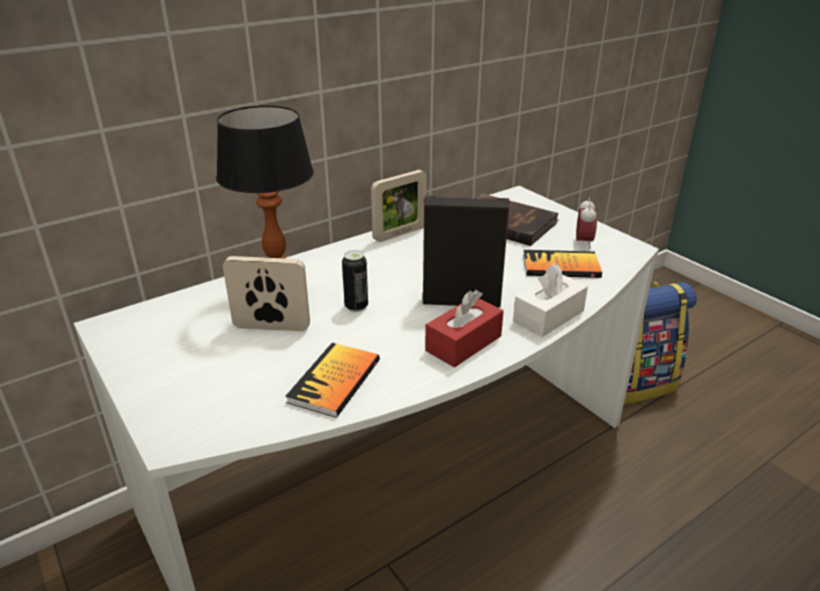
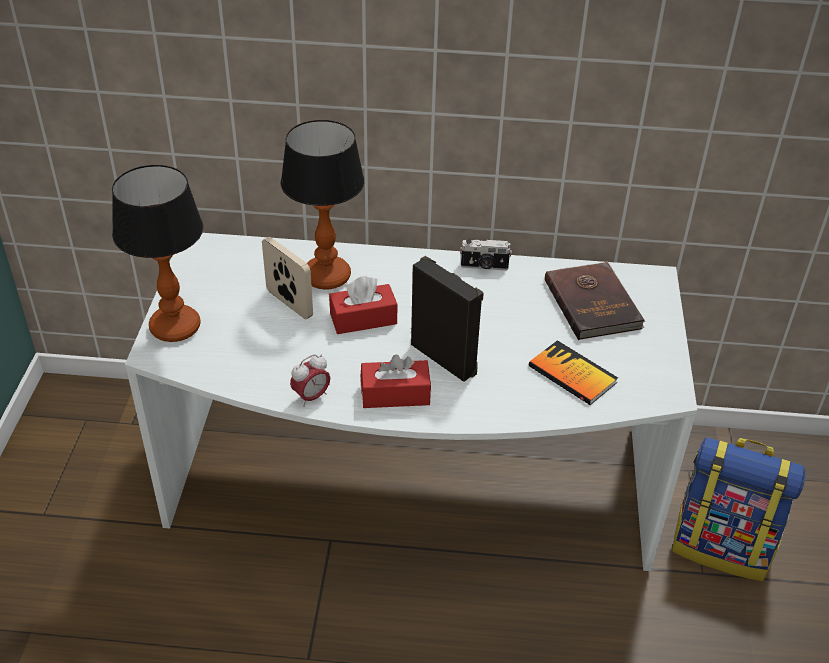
camera: 40 degrees right, 10 degrees up
book [285,343,380,418] -> none
can [342,250,368,312] -> red tissue box [329,276,397,334]
picture frame [371,170,427,242] -> camera [460,239,512,270]
white tissue box [513,263,588,337] -> none
alarm clock [576,198,597,249] -> alarm clock moved to [290,354,330,407]
none -> table lamp [112,165,203,342]

